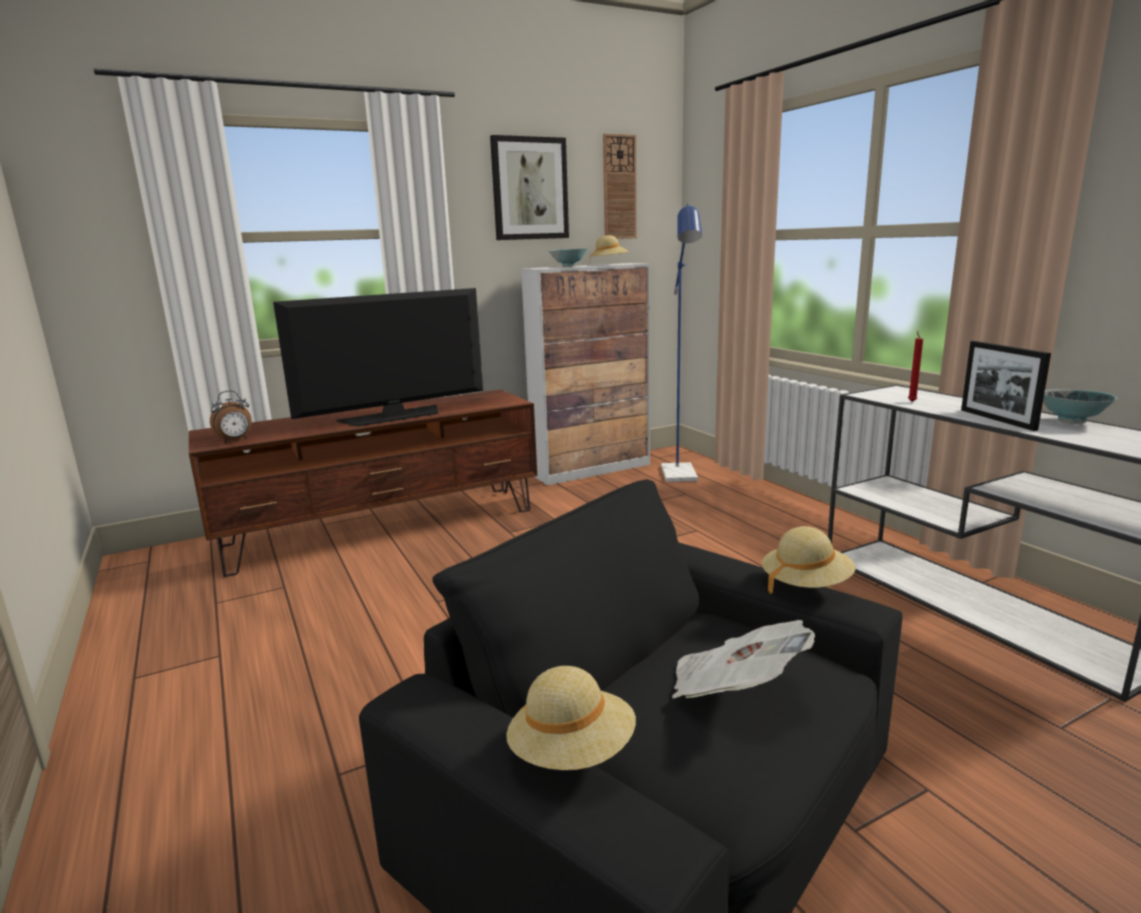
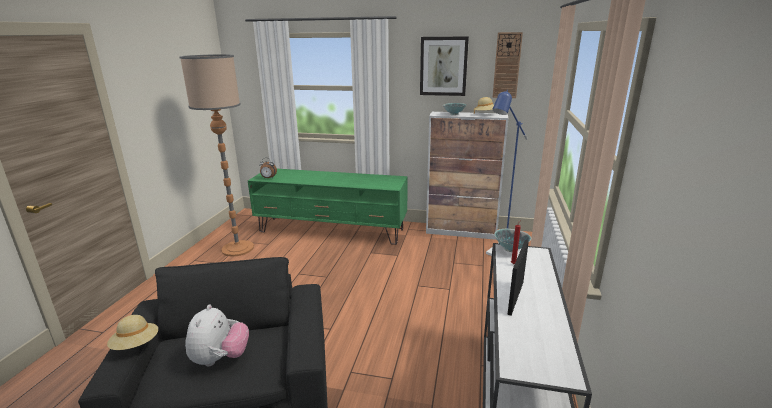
camera: 40 degrees right, 5 degrees up
brown tv stand [189,389,537,577] -> green tv stand [248,169,408,245]
television [273,288,483,427] -> none
newspaper [672,620,815,698] -> plush toy [185,304,249,366]
beige hat [762,526,856,594] -> none
bowl [1043,389,1118,424] -> bowl moved to [494,229,531,252]
none -> floor lamp [179,54,254,257]

